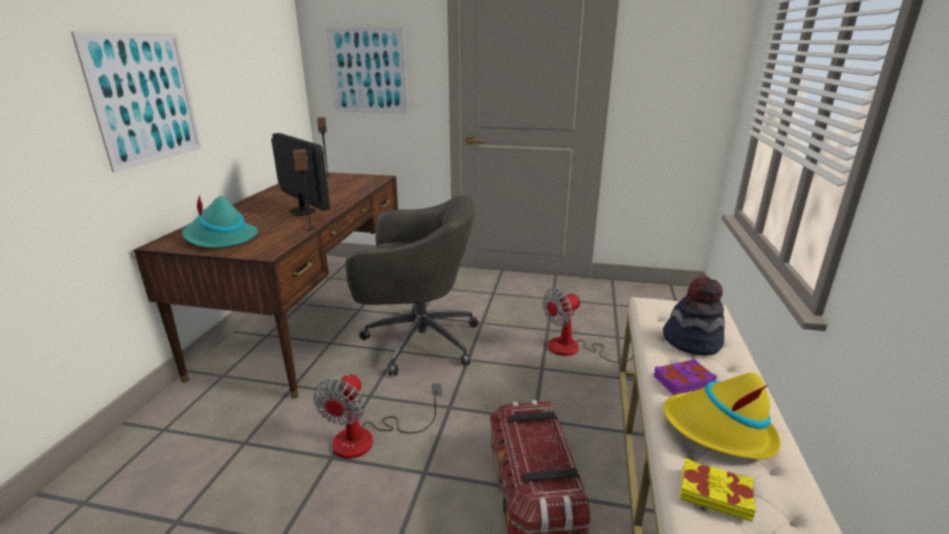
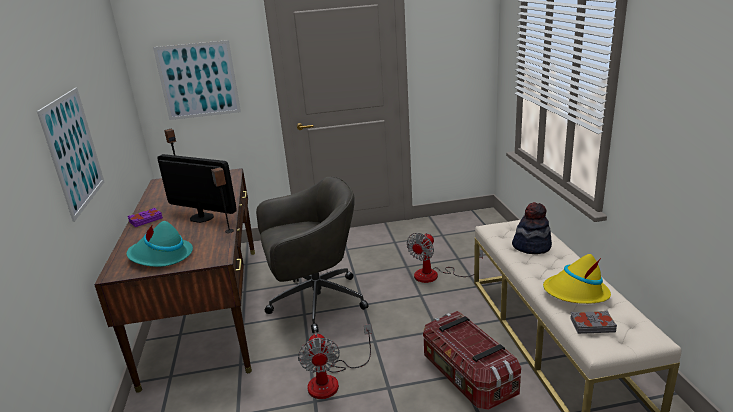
camera: 20 degrees left, 0 degrees up
purple book [654,359,717,395] -> purple book moved to [128,208,163,227]
yellow book [680,458,756,522] -> grey book [570,310,617,334]

